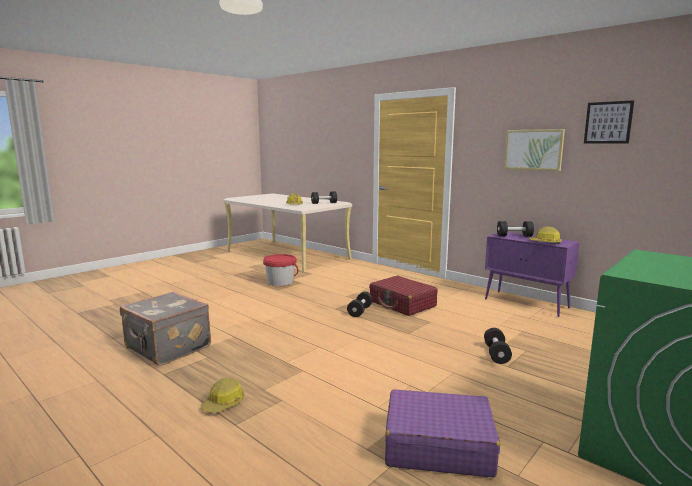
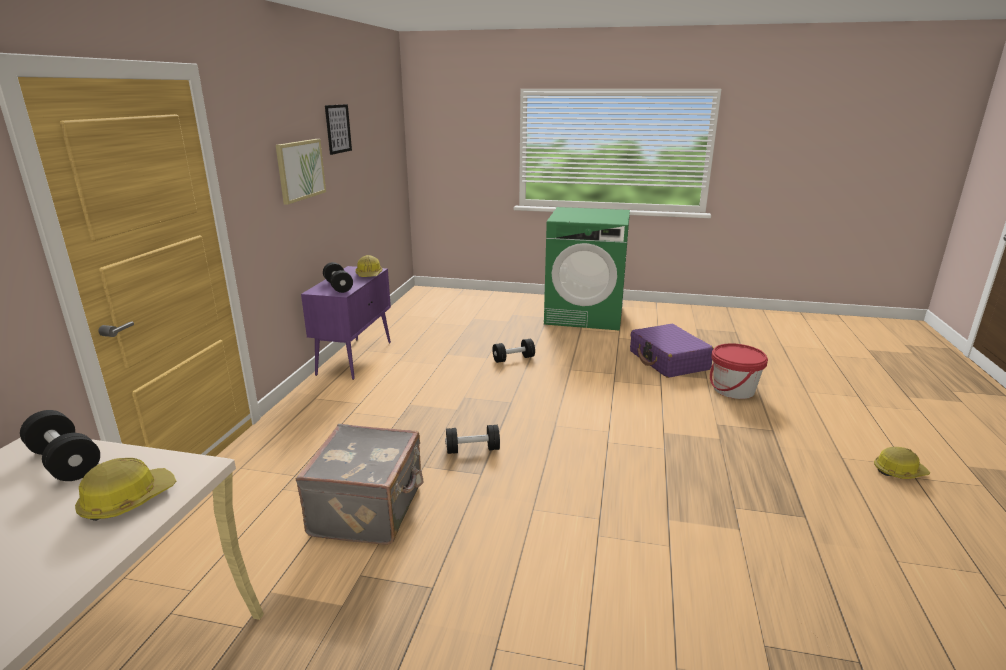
camera: 120 degrees left, 10 degrees up
grey suitcase [120,292,211,366] -> grey suitcase moved to [295,424,424,545]
hard hat [201,378,244,413] -> hard hat moved to [874,447,930,479]
red bucket [263,254,298,286] -> red bucket moved to [710,343,768,399]
red suitcase [369,276,438,316] -> none

